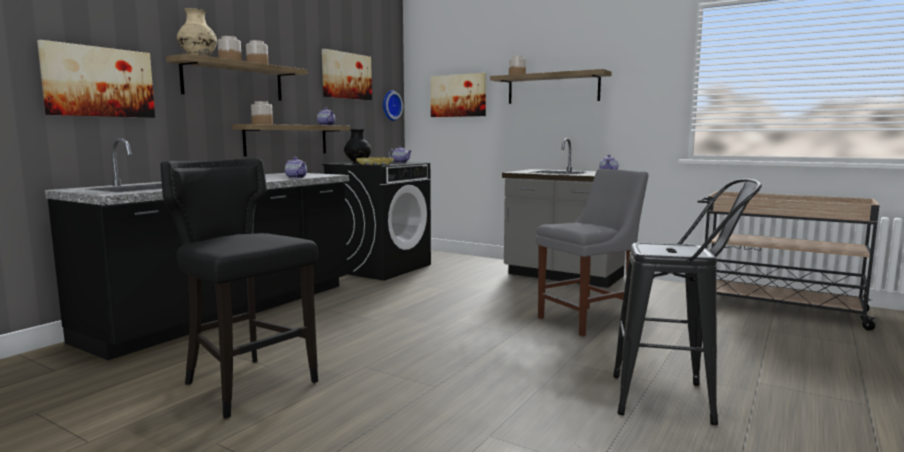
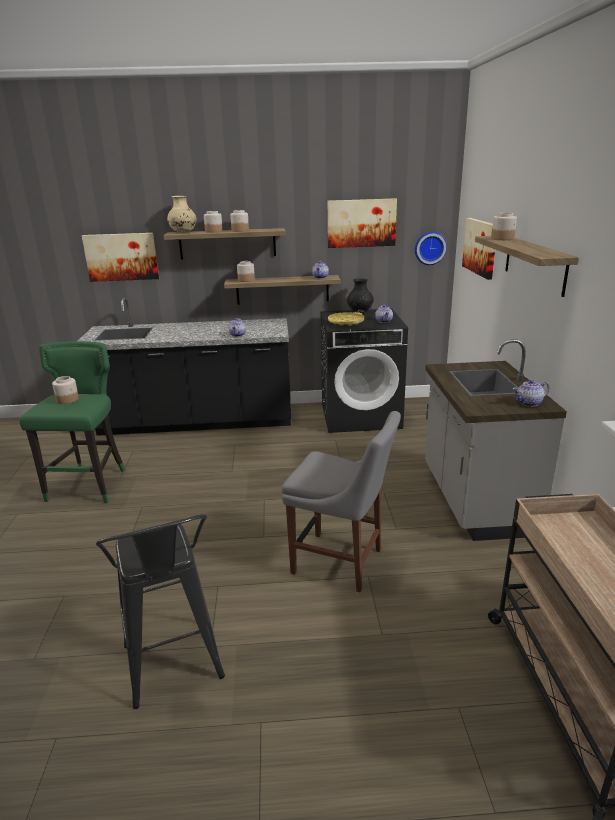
camera: 55 degrees right, 15 degrees up
black stool [160,158,318,419] -> green stool [20,341,125,503]
none -> jar [52,376,79,404]

